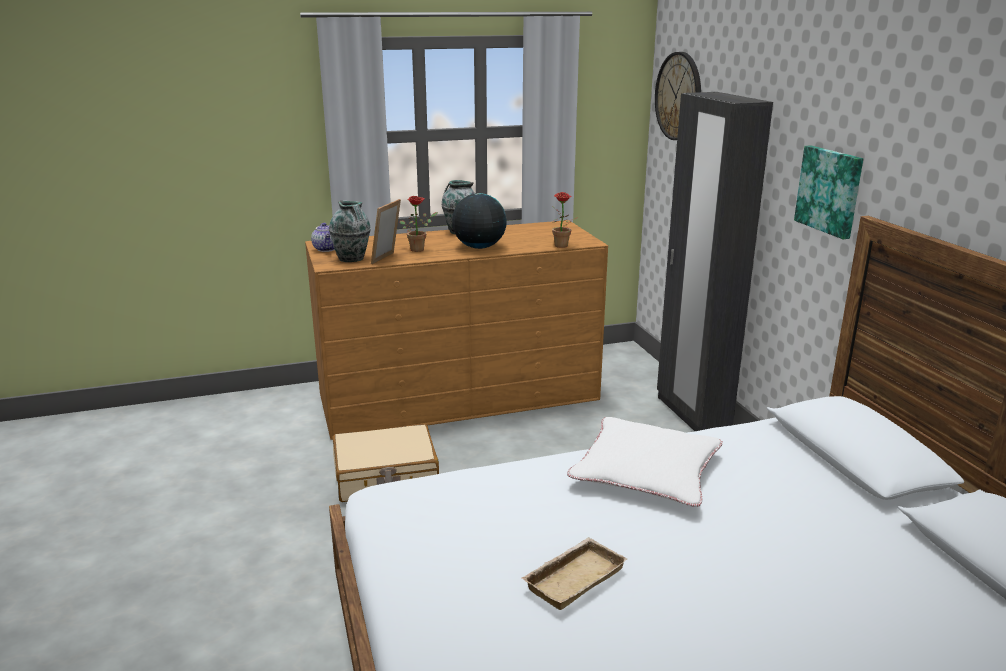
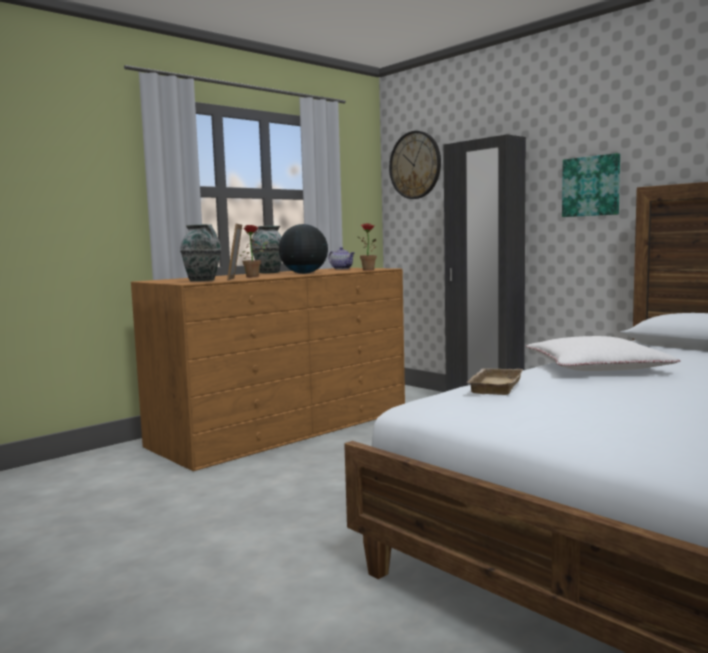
camera: 25 degrees left, 15 degrees down
teapot [311,223,335,252] -> teapot moved to [328,247,355,269]
beige suitcase [333,424,439,502] -> none
beige tray [522,537,627,610] -> beige tray moved to [466,368,523,395]

